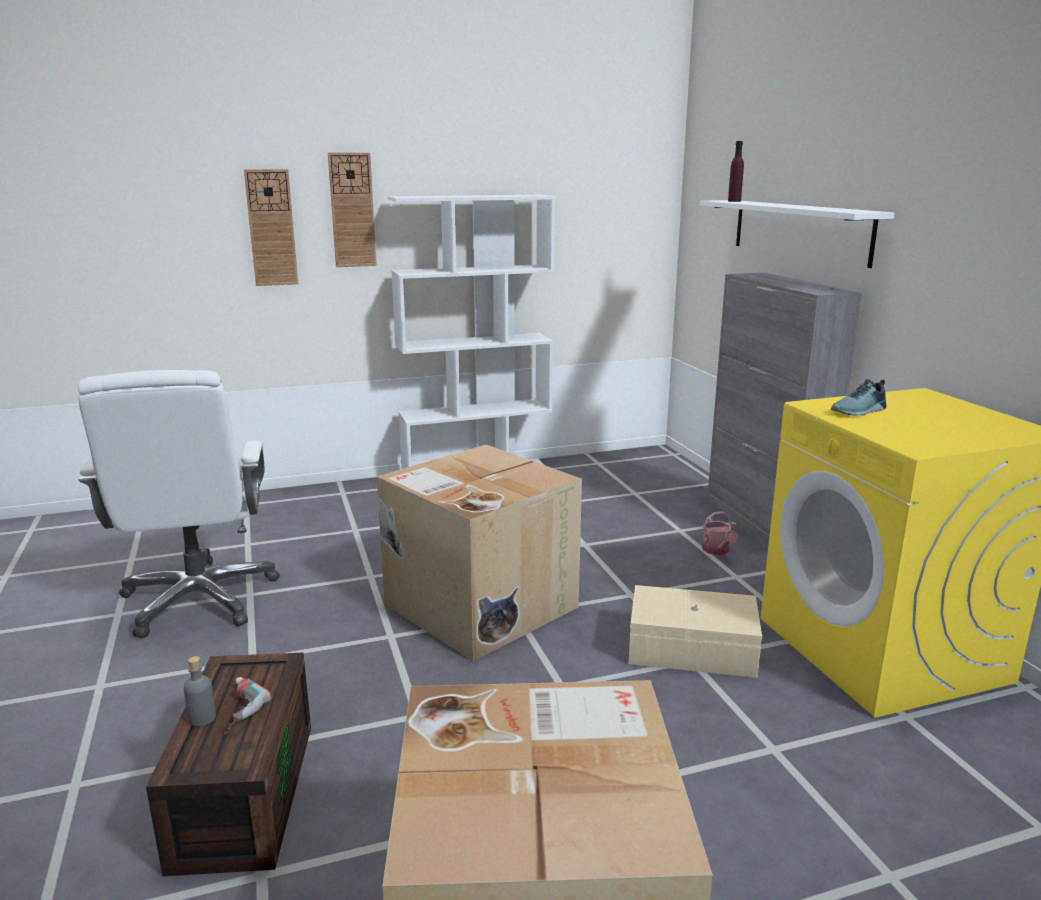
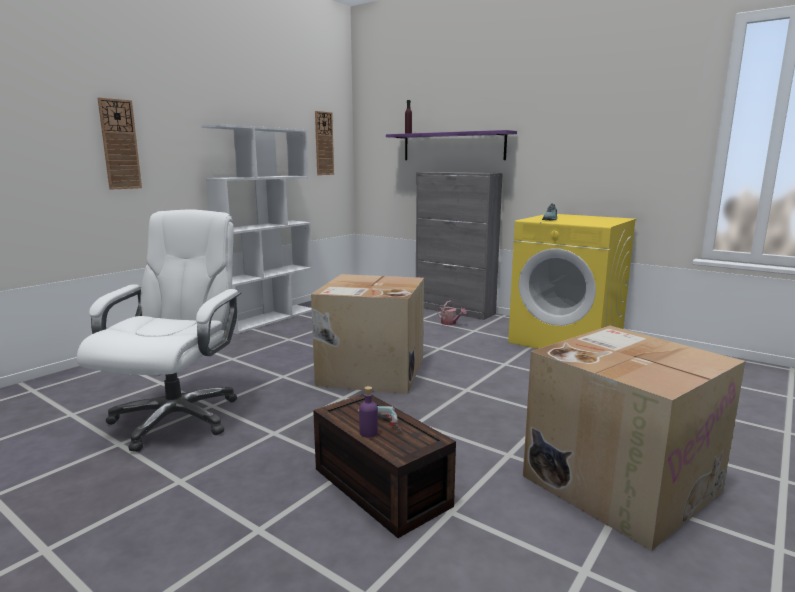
camera: 35 degrees left, 5 degrees down
white office chair [78,370,280,638] -> white office chair turned 120 degrees counterclockwise [77,209,241,452]
grey bottle [184,656,216,727] -> purple bottle [359,386,378,438]
wall clock [328,153,377,267] -> wall clock moved to [315,111,334,175]
beige storage box [629,585,762,678] -> none
white shelf [700,200,894,268] -> purple shelf [386,130,517,160]

